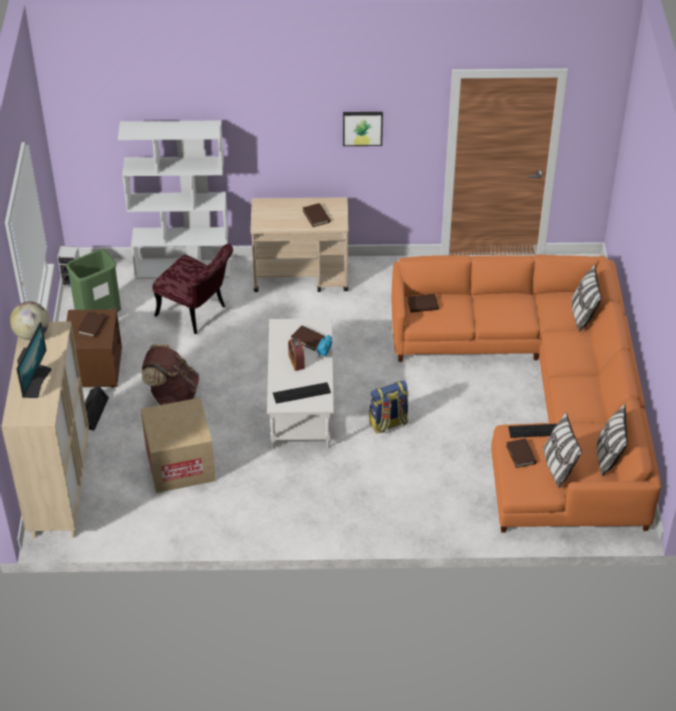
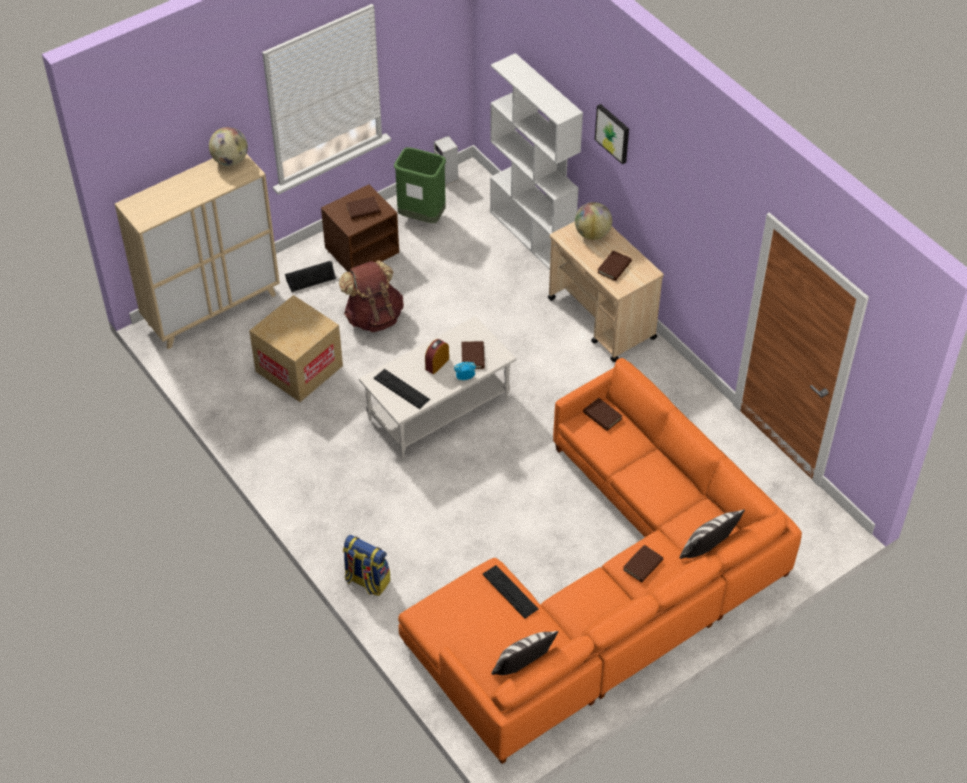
camera: 55 degrees right, 5 degrees up
monitor [17,322,52,398] -> none
red chair [152,244,233,334] -> none
picture [343,112,383,146] -> picture moved to [595,104,629,165]
backpack [369,380,409,434] -> backpack moved to [343,535,390,596]
brown book [506,438,537,468] -> brown book moved to [623,545,663,583]
pillow [543,412,582,488] -> none
none -> globe [575,202,612,240]

